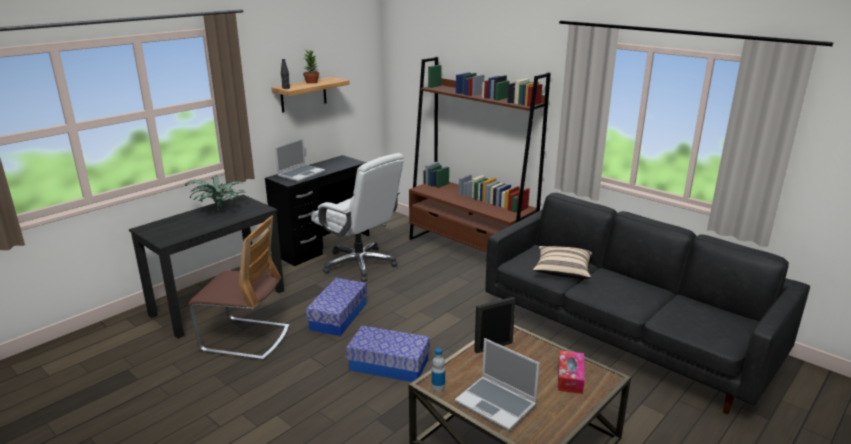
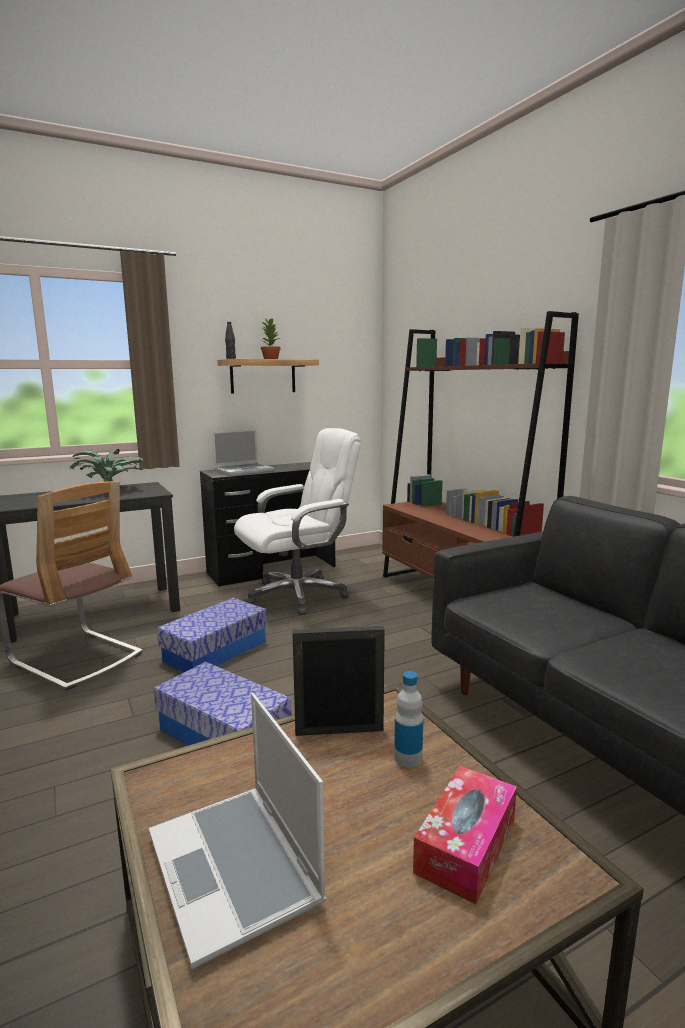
camera: 20 degrees right, 10 degrees down
white office chair [311,153,404,282] -> white office chair turned 90 degrees counterclockwise [234,428,361,615]
bottle [432,348,445,392] -> bottle moved to [394,671,423,768]
beige pillow [533,246,592,279] -> none

